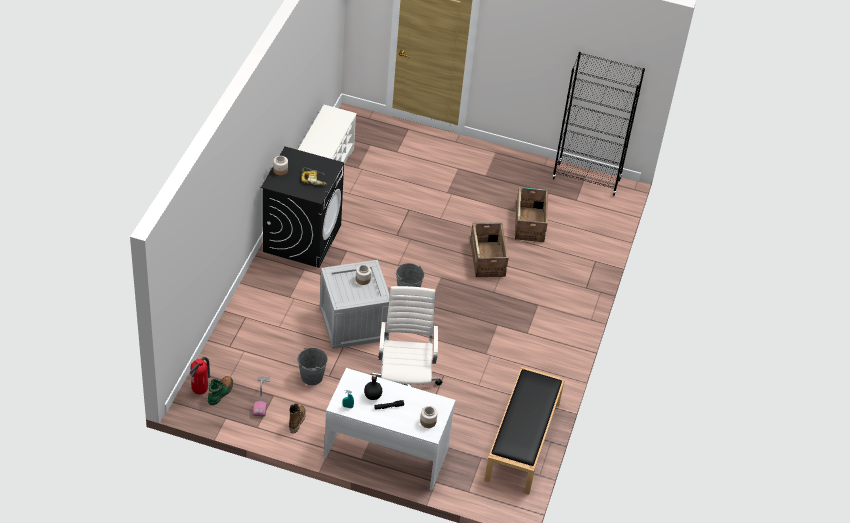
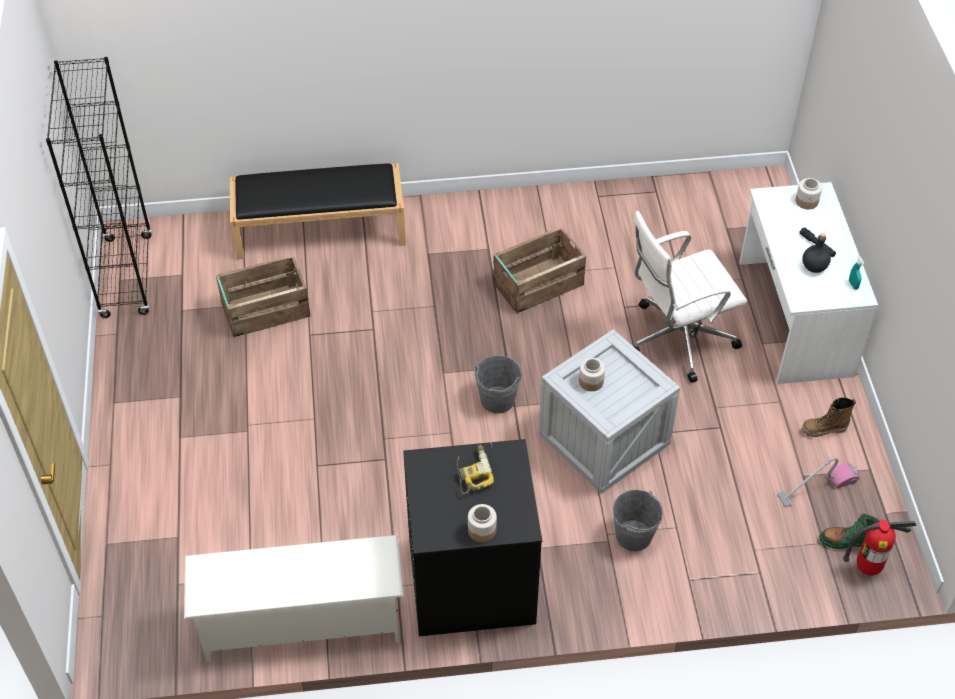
camera: 110 degrees left, 5 degrees up
grey bucket [298,347,328,385] -> grey bucket moved to [612,490,663,551]
crate [470,222,508,277] -> crate moved to [493,226,586,314]
black bench [484,367,565,495] -> black bench moved to [230,163,406,260]

